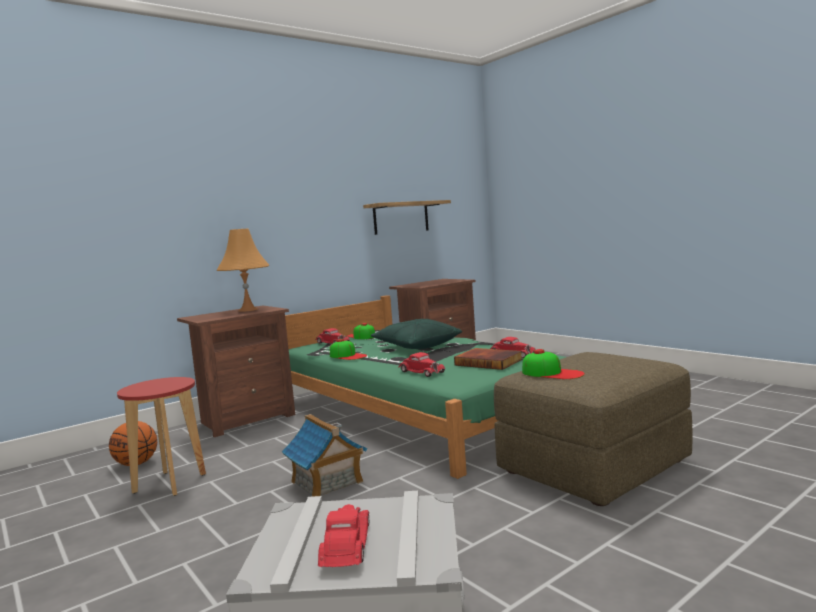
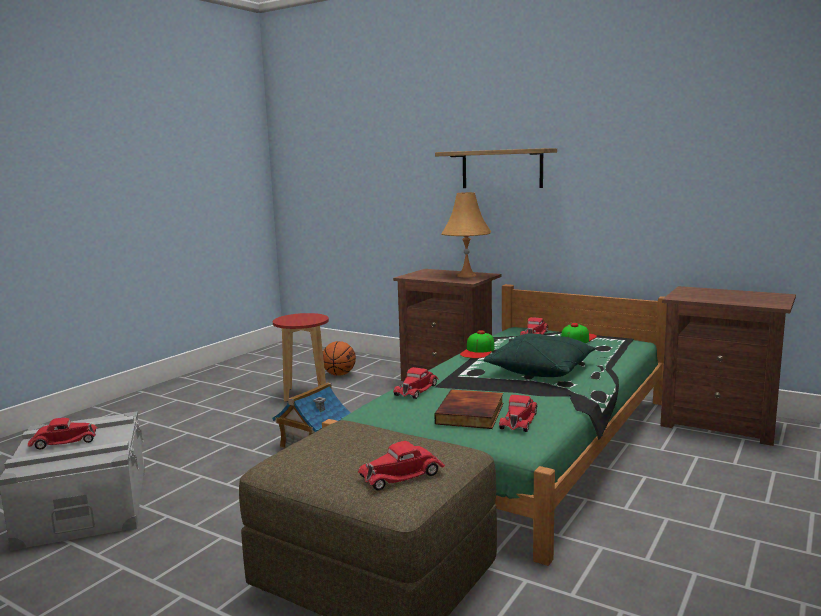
camera: 70 degrees right, 5 degrees up
shelf [363,200,451,235] -> shelf moved to [435,148,557,188]
cap [522,349,585,379] -> none
none -> red toy car [358,441,445,491]

